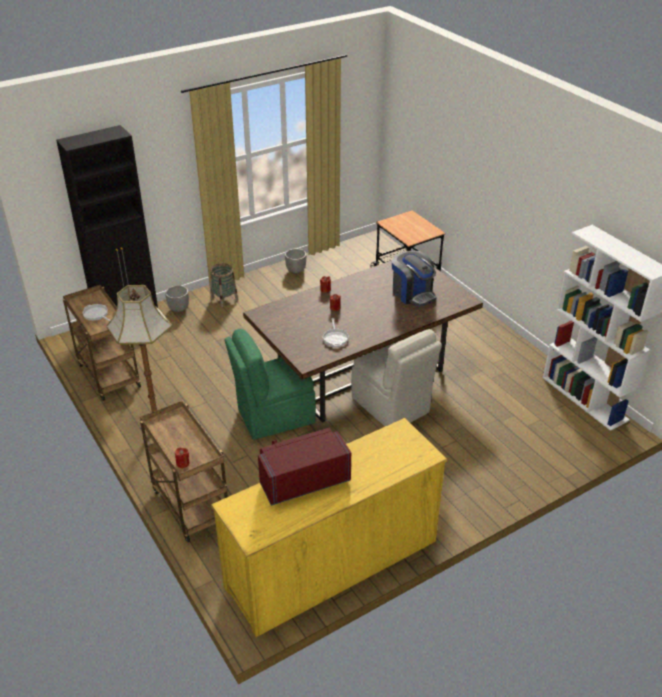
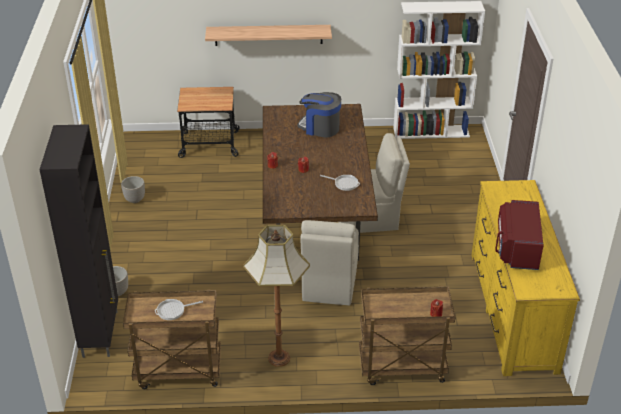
camera: 60 degrees left, 0 degrees up
basket [210,263,238,307] -> none
green chair [224,328,316,440] -> beige chair [300,220,359,306]
coffee machine [392,251,436,307] -> coffee machine turned 150 degrees counterclockwise [298,92,341,138]
none -> shelf [205,25,332,46]

